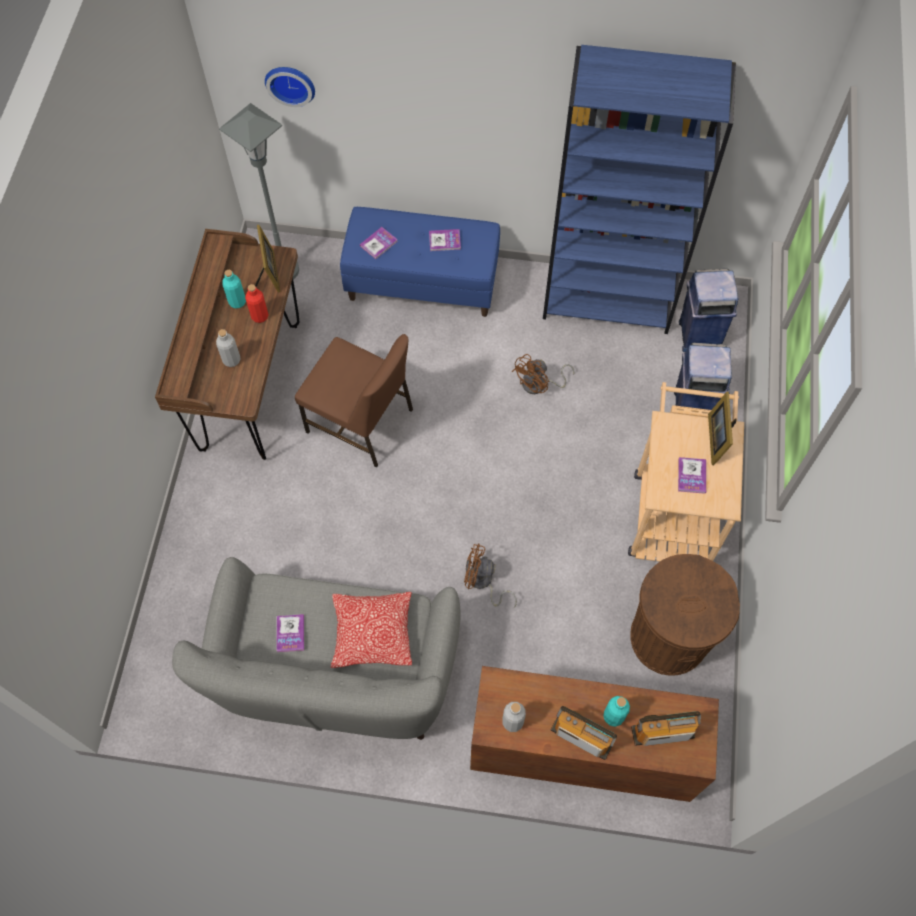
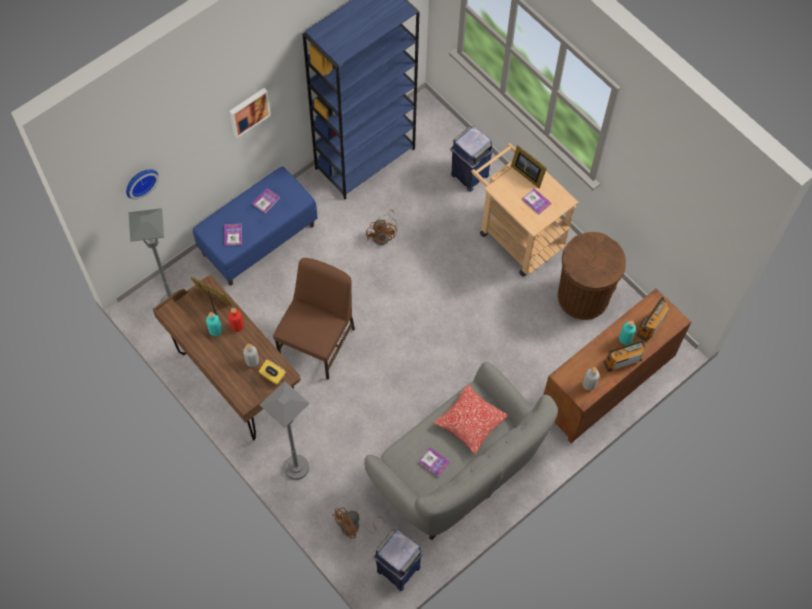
camera: 50 degrees left, 0 degrees up
brown chair [295,334,413,467] -> brown chair turned 45 degrees counterclockwise [273,258,355,379]
brown fan [464,543,517,607] -> brown fan moved to [332,507,385,539]
blue trash can [679,268,739,352] -> blue trash can moved to [373,529,424,591]
none -> picture [230,88,271,138]
none -> yellow tissue box [259,360,286,385]
none -> grey floor lamp [260,381,310,480]

